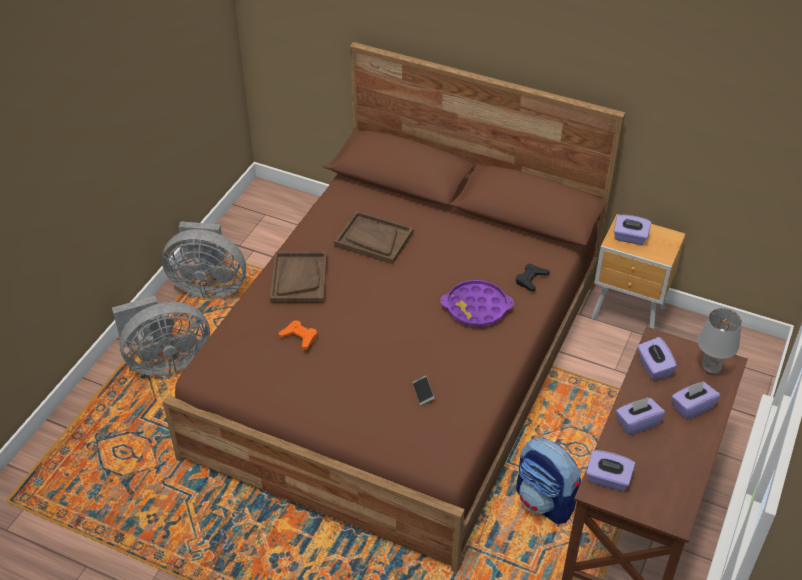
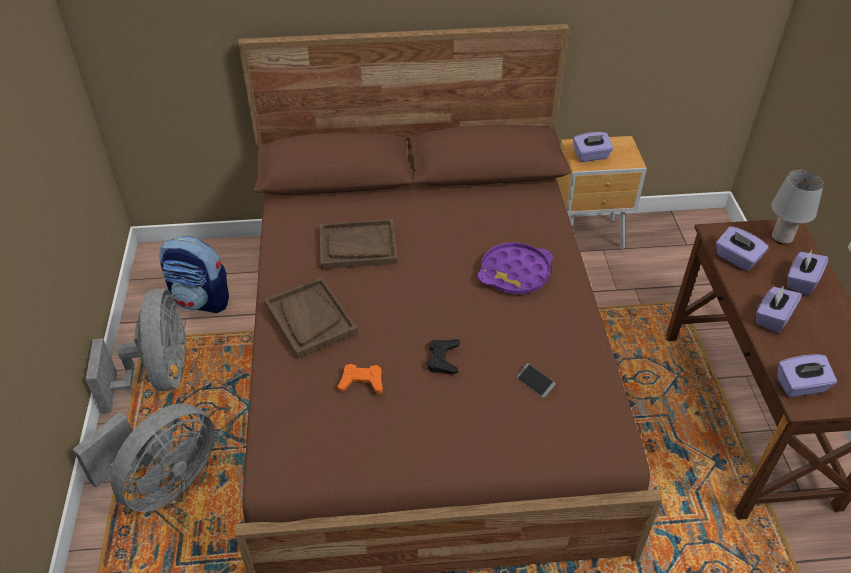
camera: 30 degrees left, 0 degrees up
grey fan [162,221,246,298] -> grey fan turned 75 degrees counterclockwise [86,289,186,413]
black game controller [516,264,550,291] -> black game controller moved to [427,339,460,374]
backpack [516,437,581,524] -> backpack moved to [159,236,229,314]

